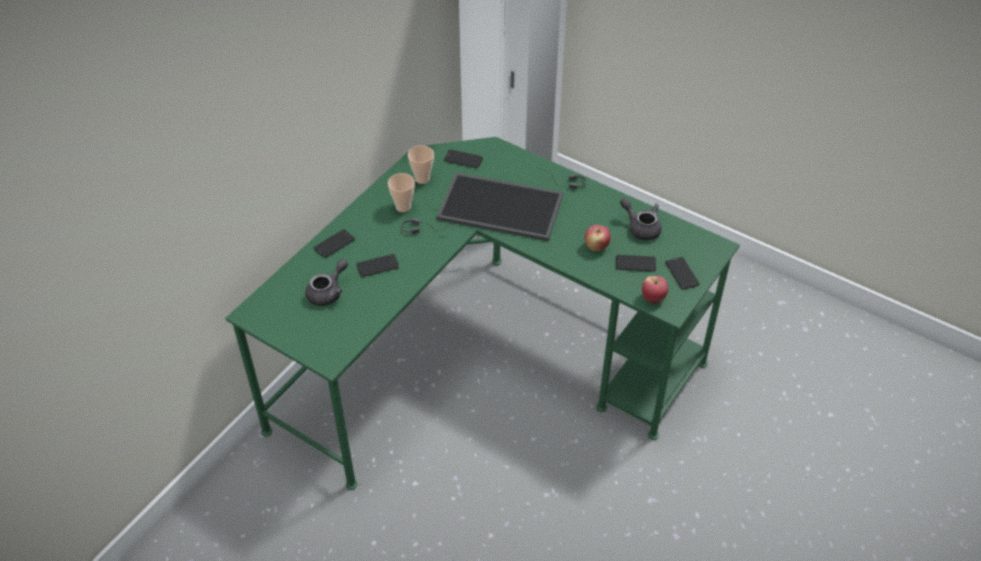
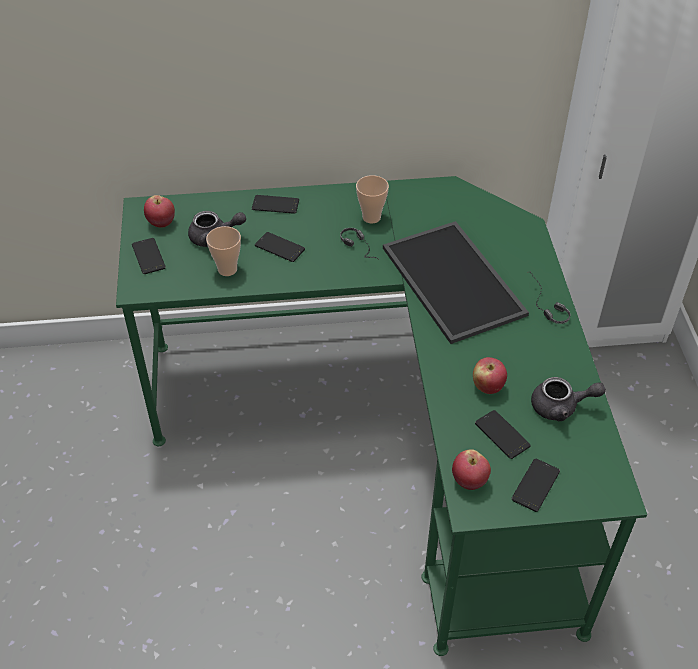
camera: 50 degrees right, 0 degrees up
cup [408,145,434,184] -> cup moved to [206,226,241,276]
phone [444,149,483,168] -> phone moved to [132,238,166,274]
grey teapot [620,198,662,240] -> grey teapot turned 90 degrees clockwise [531,377,606,421]
none -> apple [144,195,175,228]

